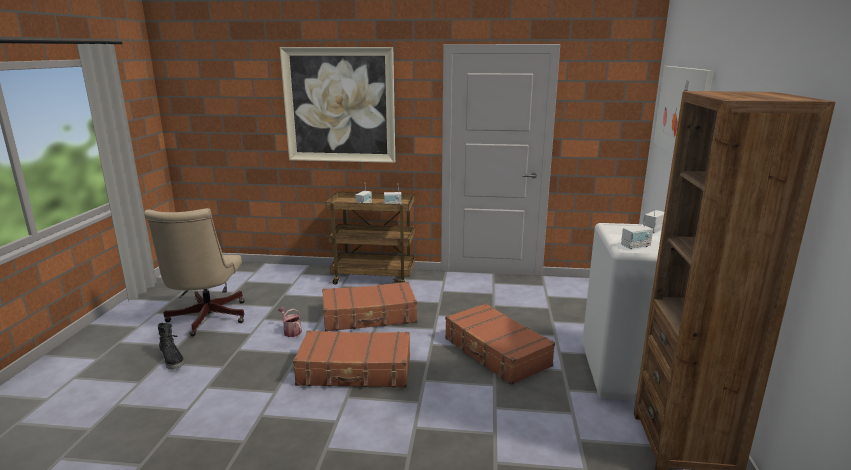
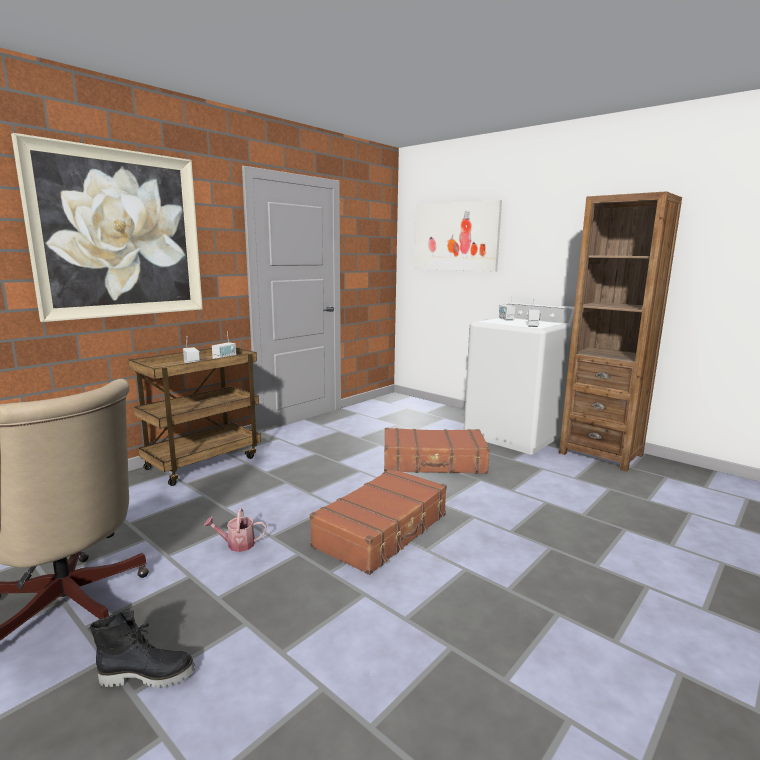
camera: 55 degrees left, 5 degrees down
brown suitcase [322,282,417,332] -> none

